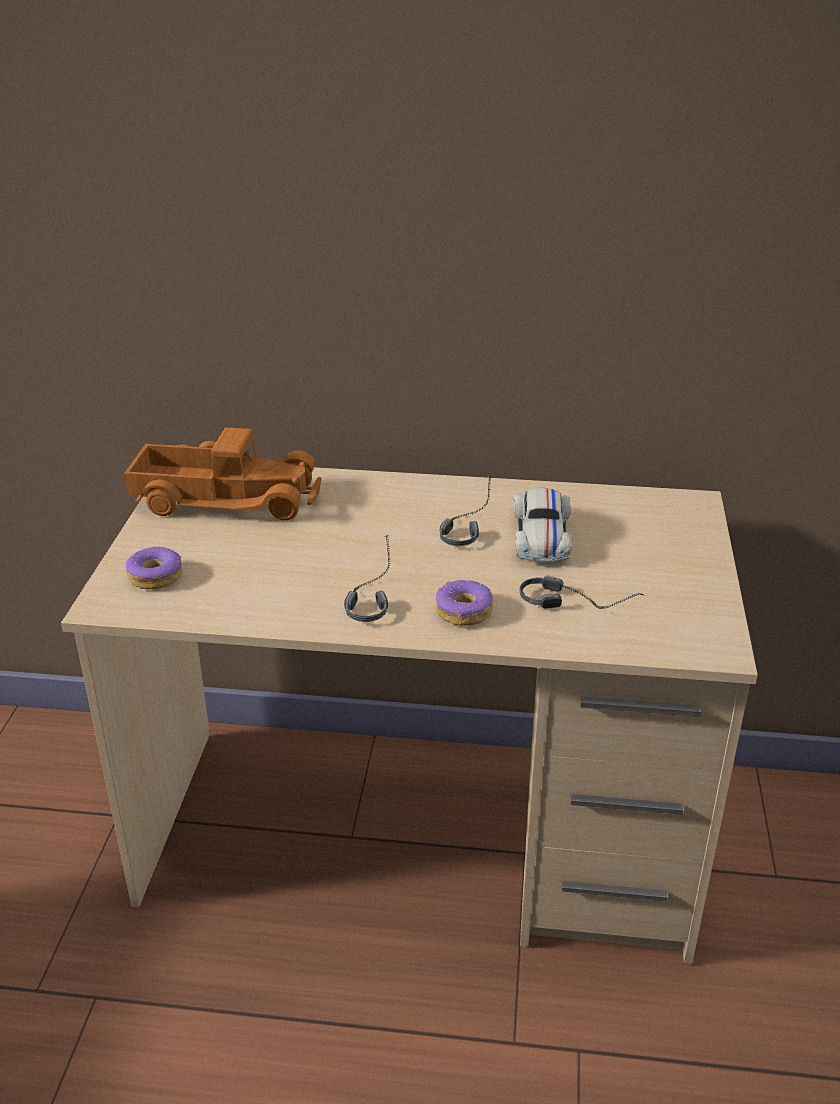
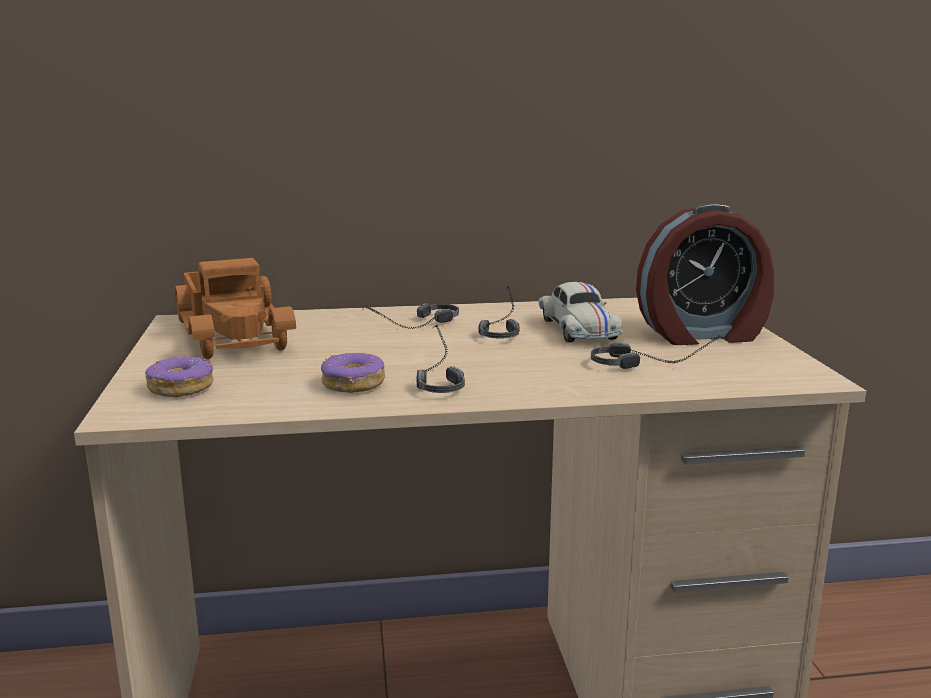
camera: 15 degrees left, 15 degrees down
toy truck [124,427,321,520] -> toy truck turned 75 degrees clockwise [175,258,296,359]
donut [436,580,493,626] -> donut moved to [320,353,385,393]
none -> headphones [362,303,459,329]
none -> alarm clock [636,203,774,345]

